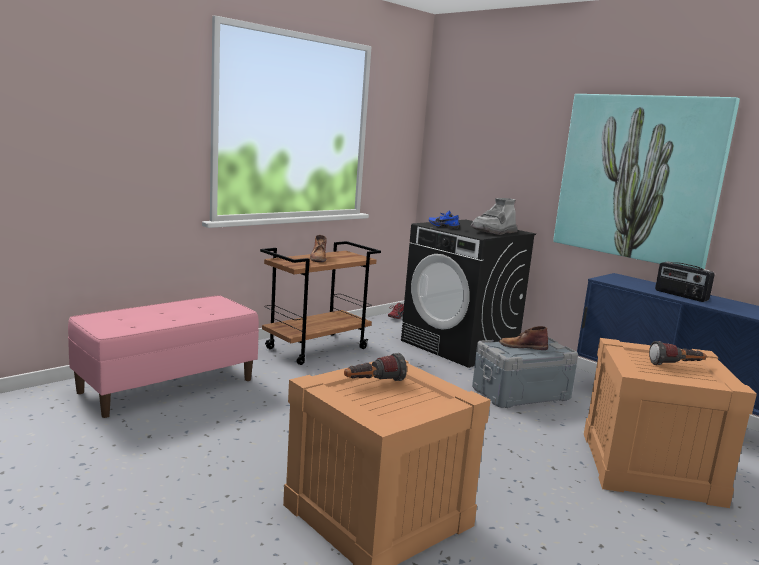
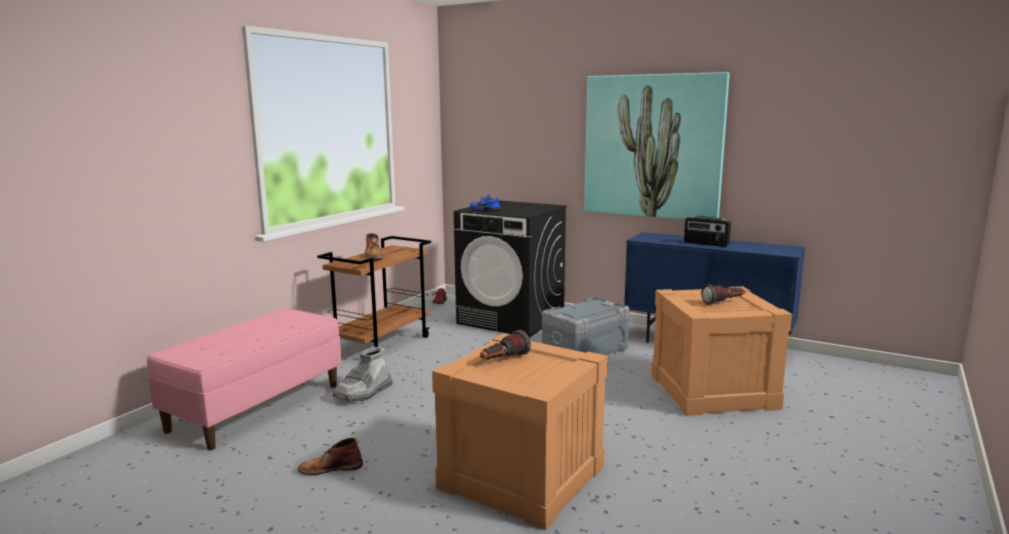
camera: 15 degrees left, 0 degrees up
grey boot [471,198,518,235] -> grey boot moved to [333,347,393,401]
brown boot [499,326,548,350] -> brown boot moved to [298,438,363,475]

